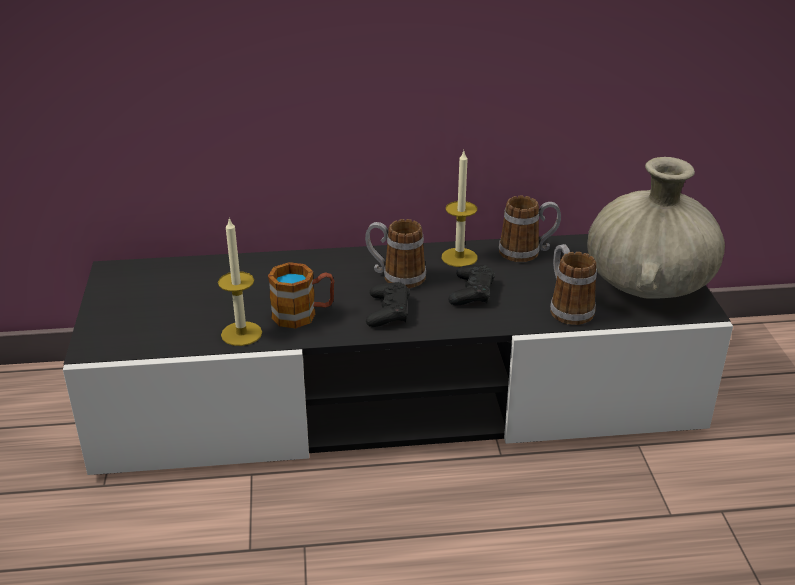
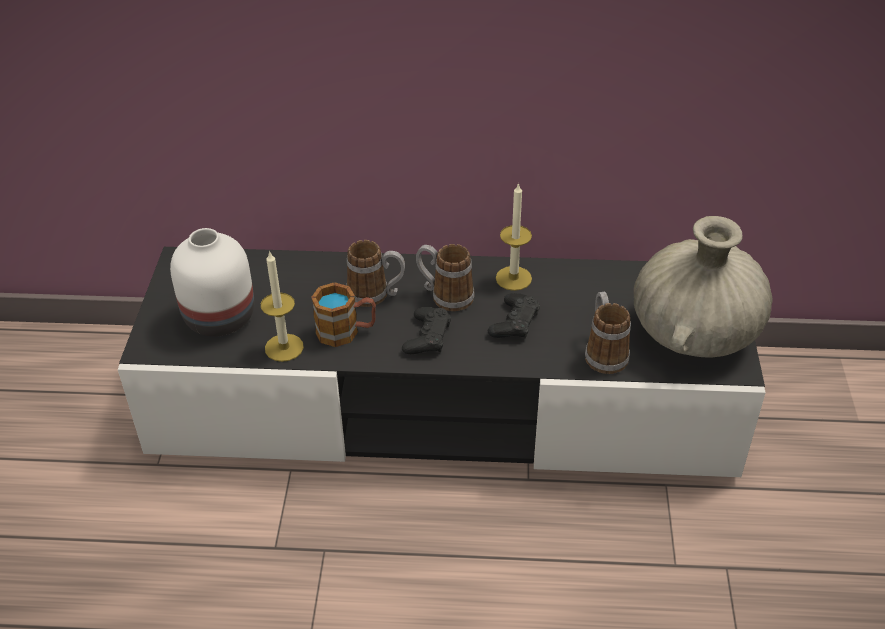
camera: 10 degrees right, 10 degrees up
mug [499,196,561,262] -> mug moved to [347,240,405,307]
none -> white vase [170,228,254,337]

